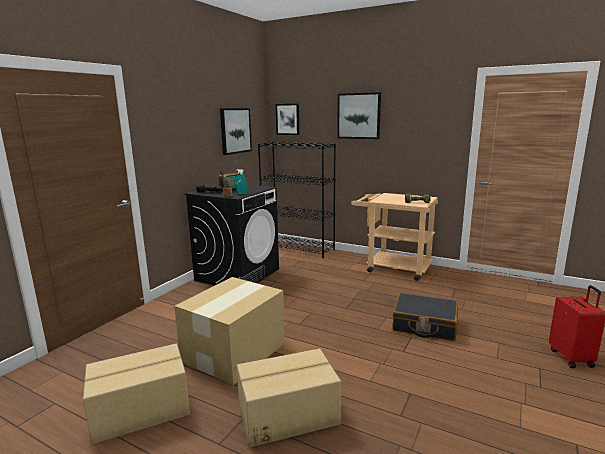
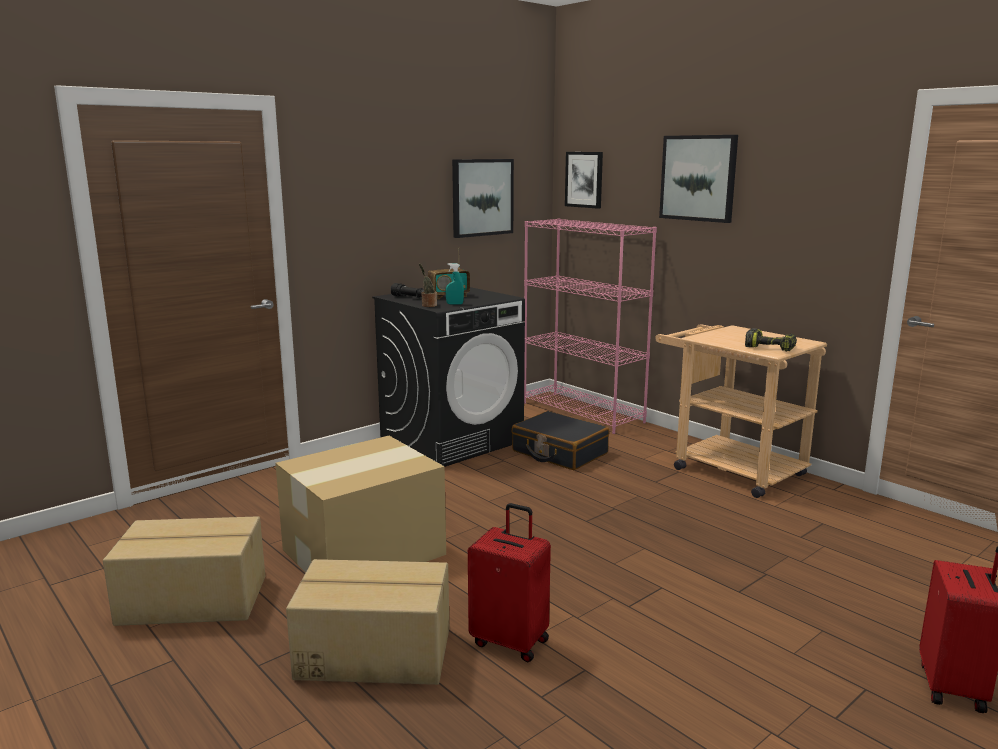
camera: 20 degrees right, 0 degrees up
black bookcase [258,142,336,258] -> pink bookcase [524,218,657,434]
black suitcase [392,293,458,341] -> black suitcase moved to [511,411,609,470]
none -> red suitcase [468,503,551,662]

